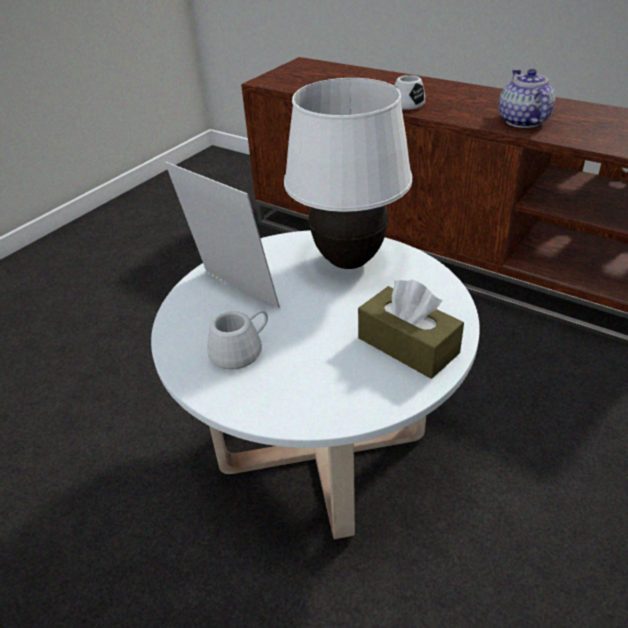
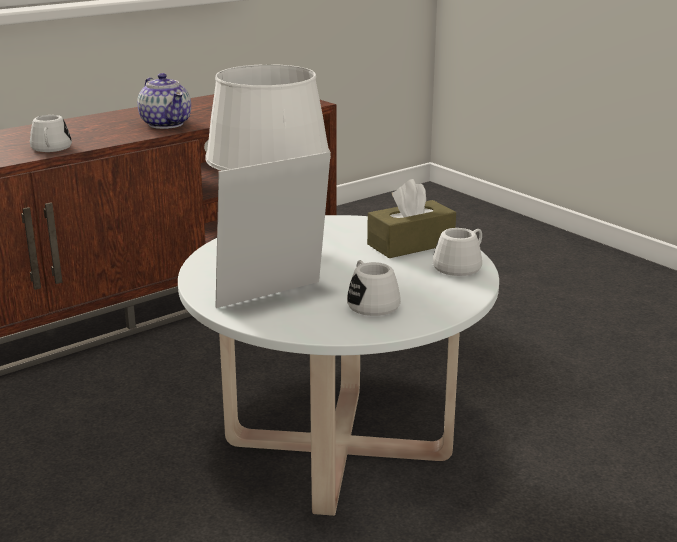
camera: 75 degrees left, 15 degrees down
teapot [499,69,556,128] -> teapot turned 135 degrees counterclockwise [137,73,191,129]
none -> white mug [433,228,482,276]

